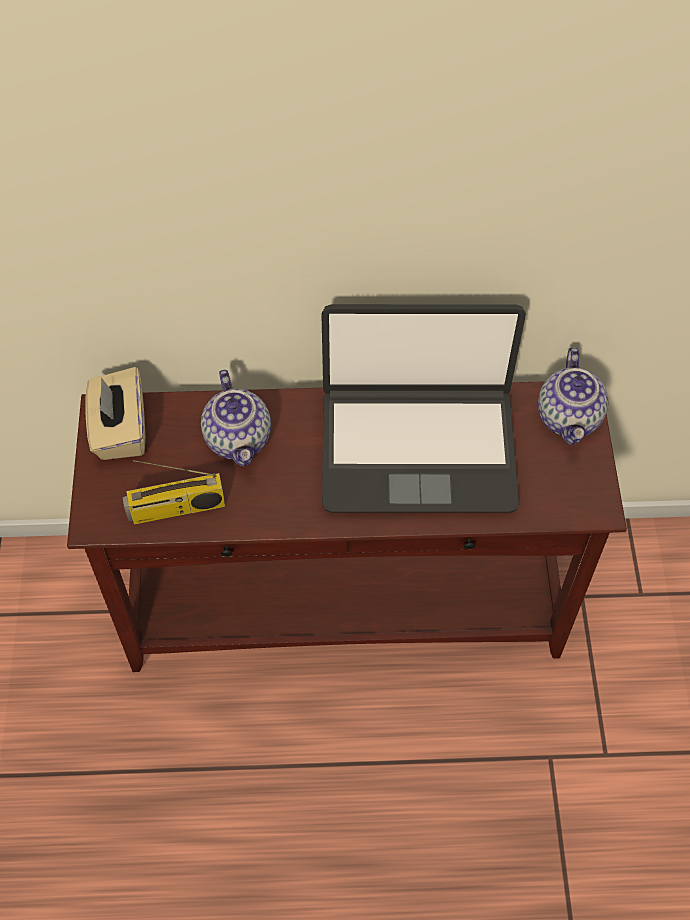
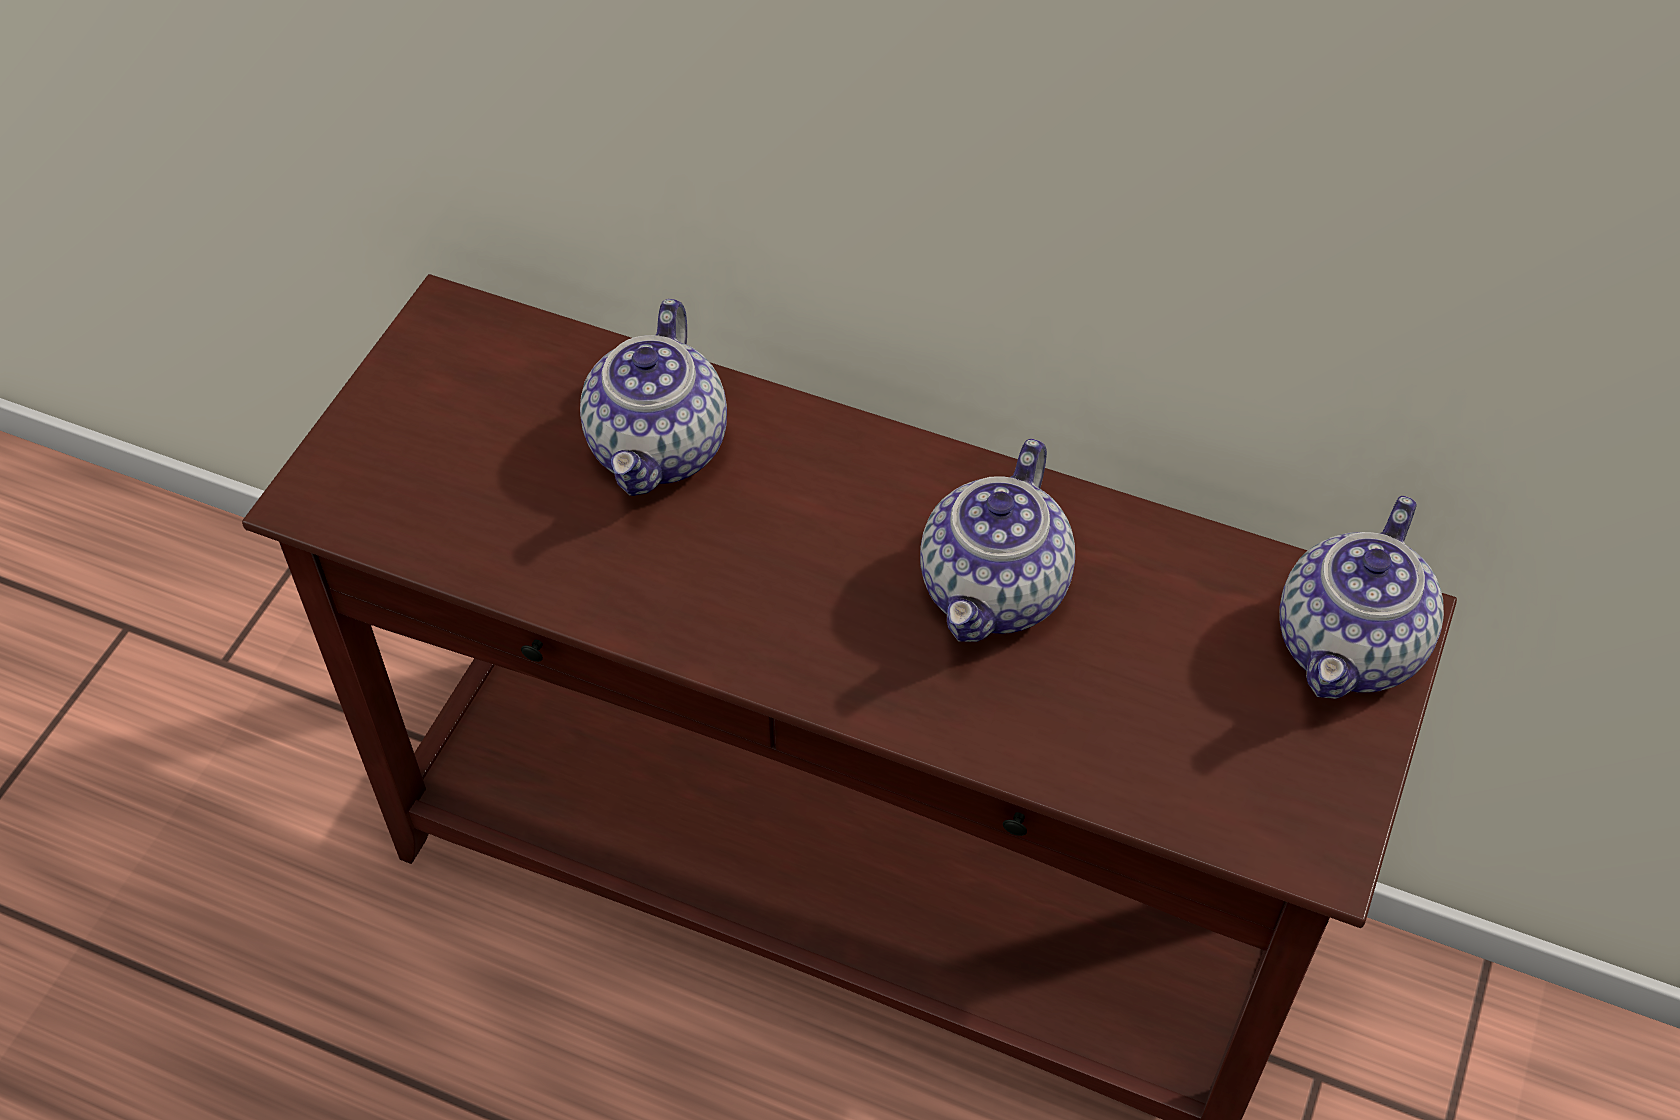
camera: 25 degrees right, 5 degrees down
beige tissue box [85,367,145,460] -> none
radio [122,460,225,524] -> none
laptop [321,304,526,513] -> teapot [920,439,1075,642]

